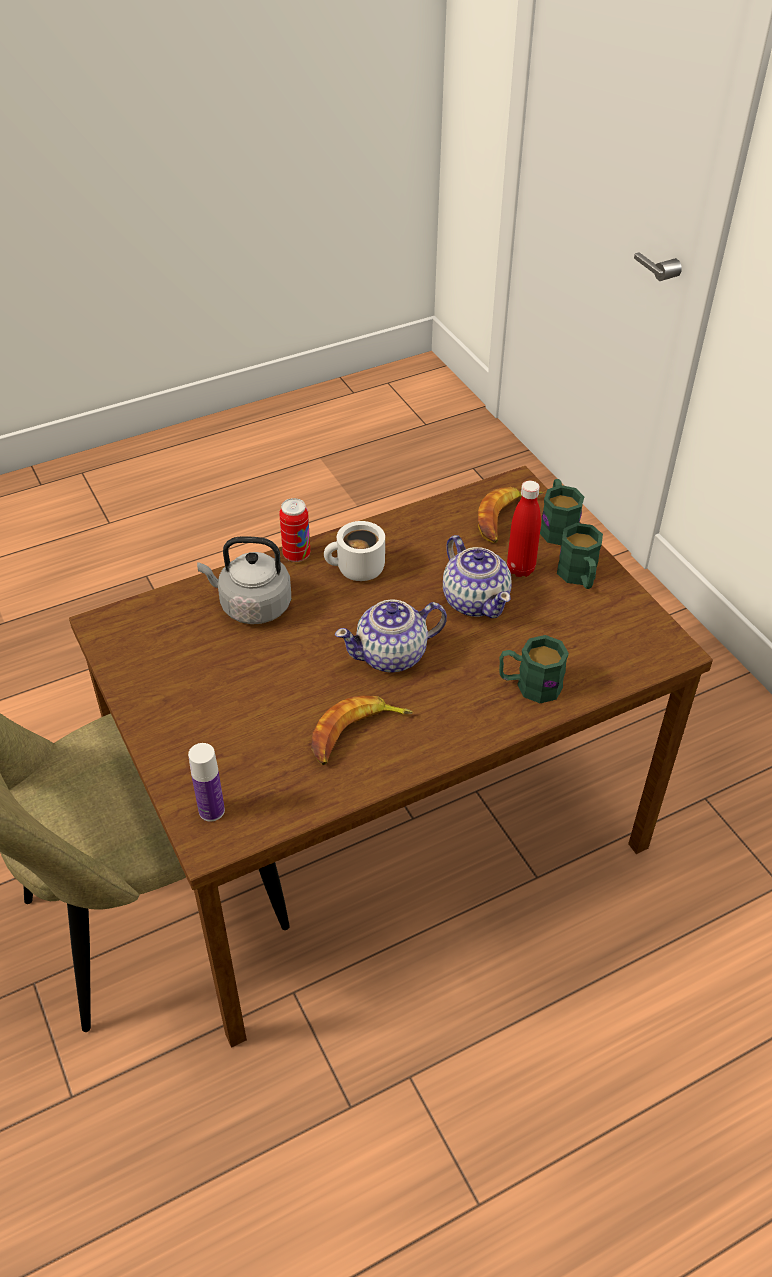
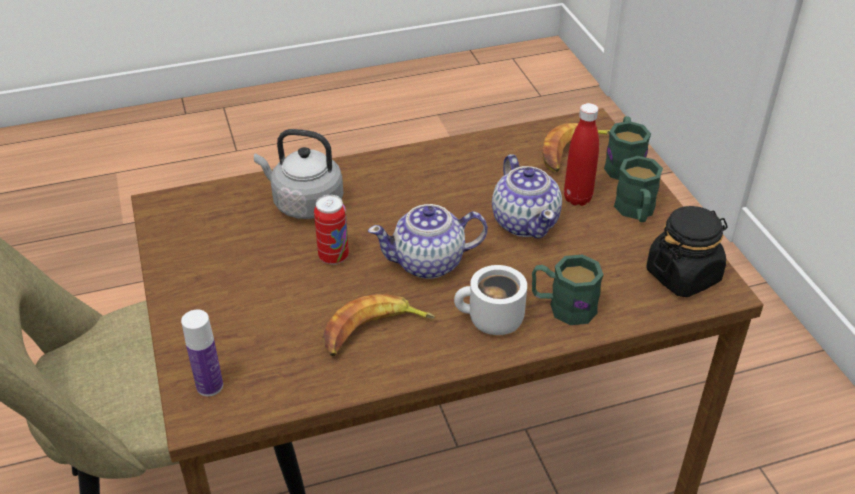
camera: 10 degrees right, 5 degrees down
can [279,498,310,562] -> can moved to [314,195,349,265]
white mug [324,521,385,581] -> white mug moved to [454,265,527,335]
none -> black jar [646,206,728,297]

